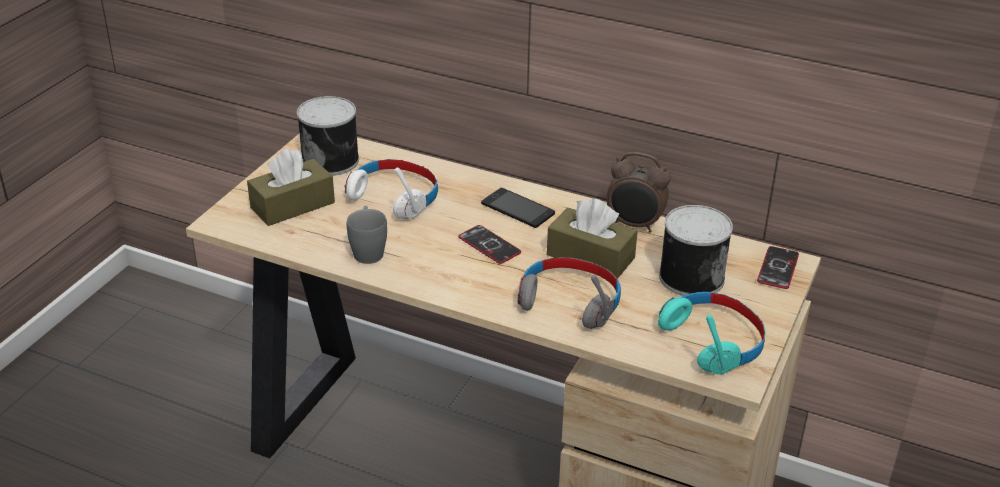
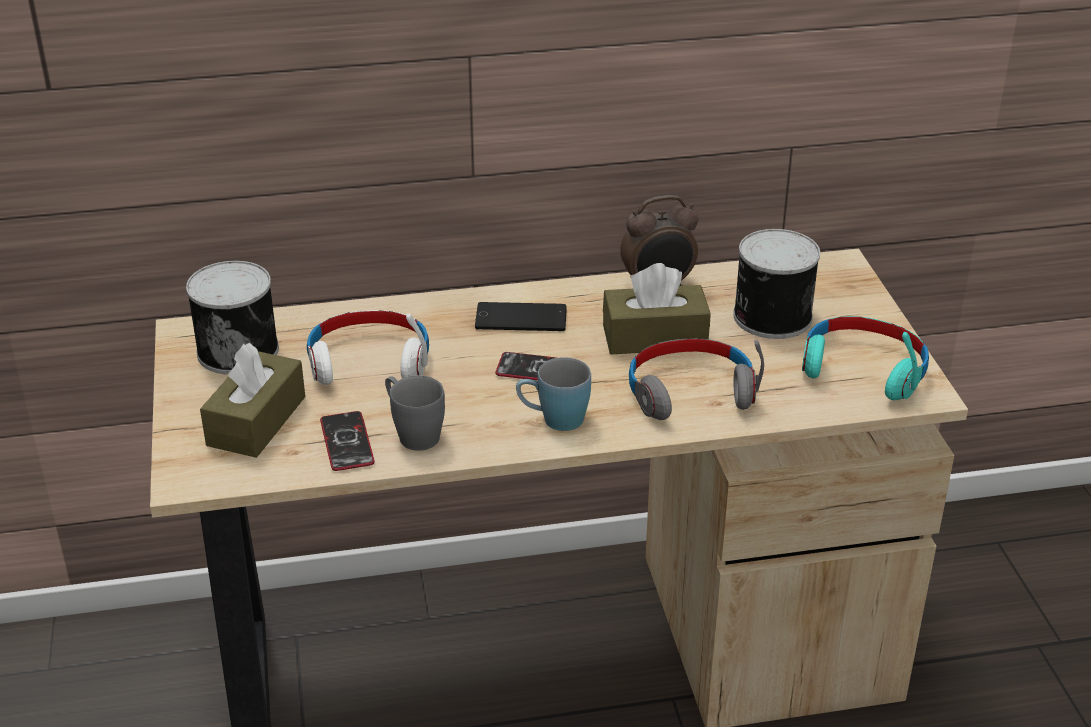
camera: 35 degrees left, 0 degrees up
phone [757,246,799,289] -> phone moved to [320,411,375,471]
none -> blue mug [516,357,591,431]

